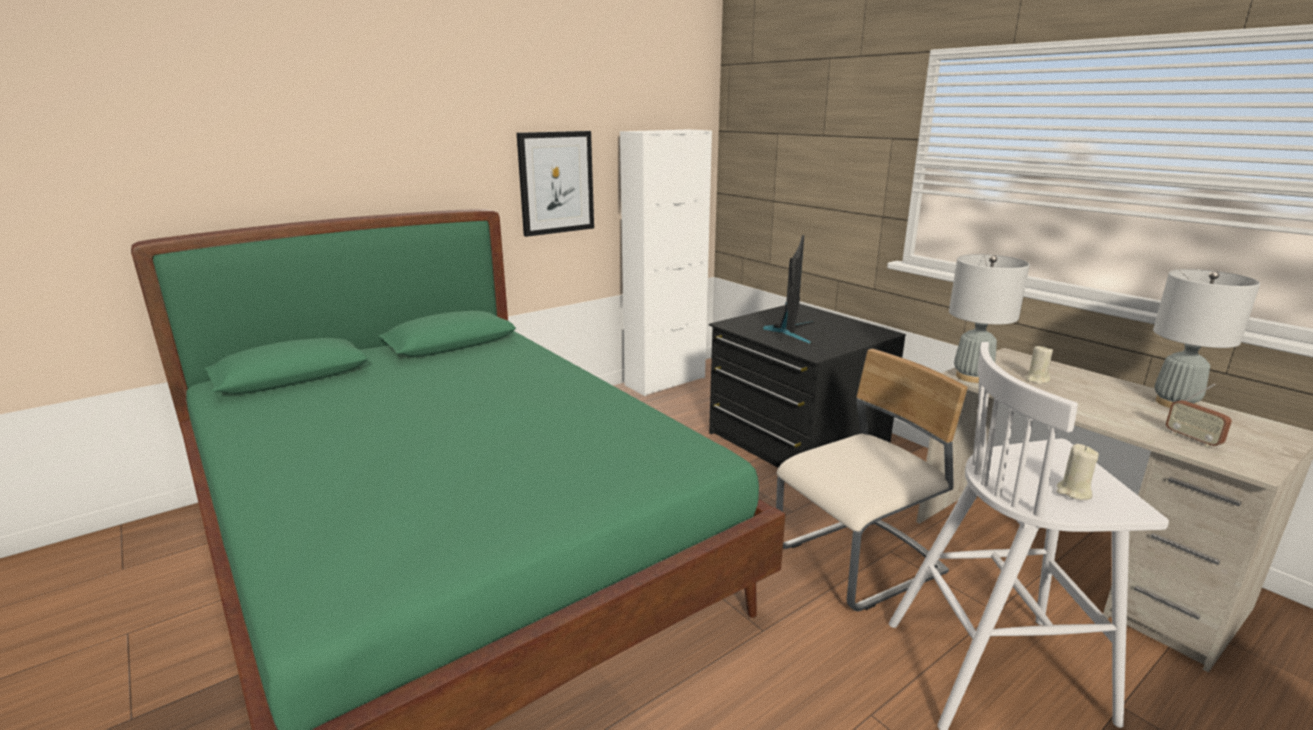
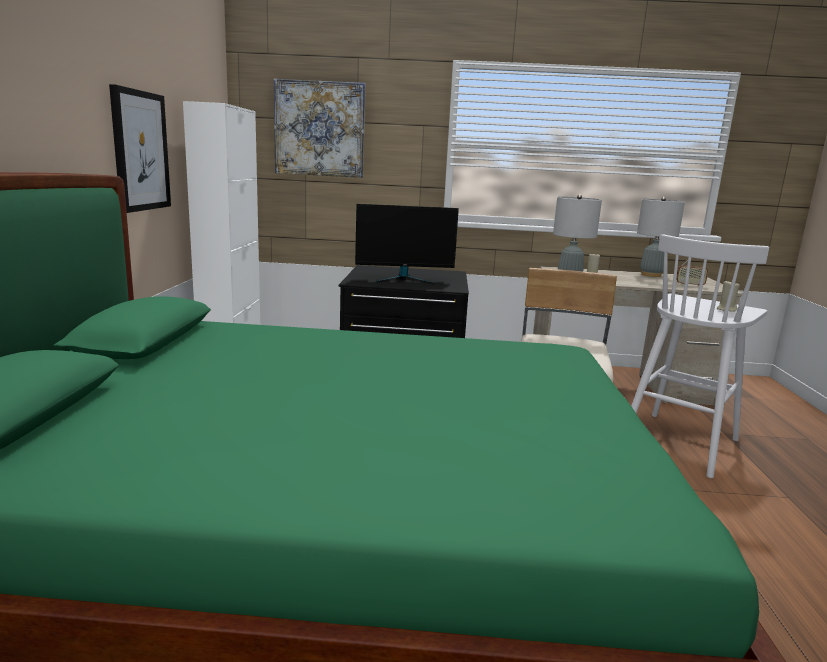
camera: 50 degrees left, 5 degrees down
monitor [763,235,814,344] -> monitor turned 120 degrees clockwise [355,204,459,285]
none -> picture [274,79,365,178]

